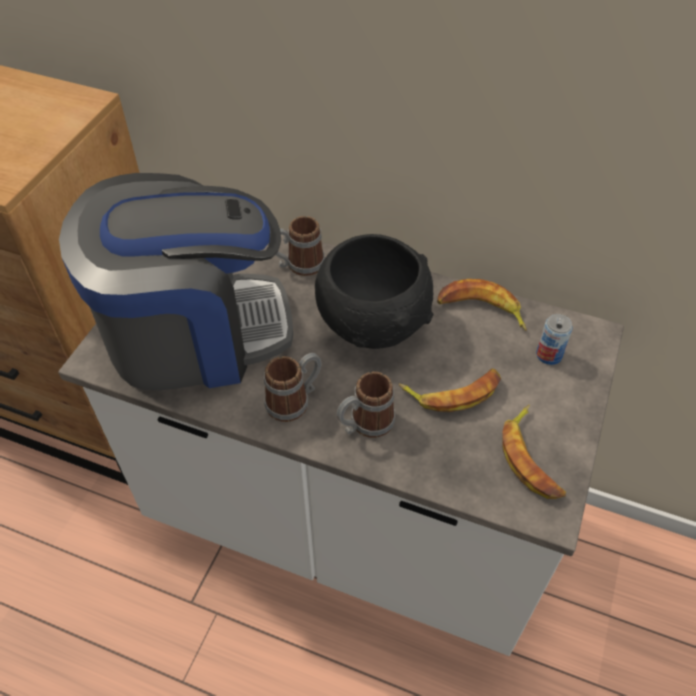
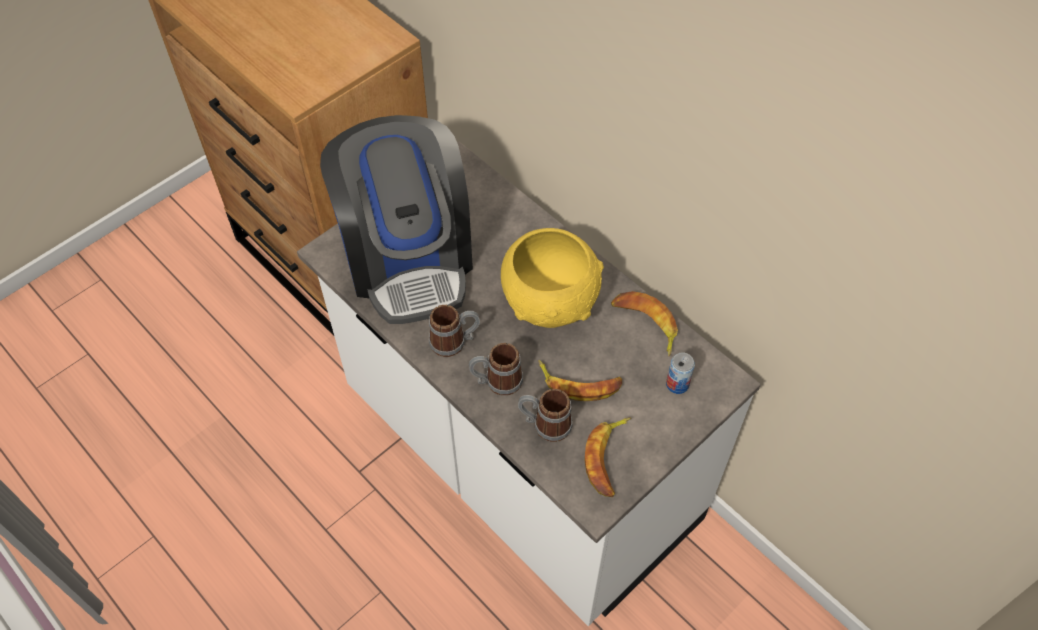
camera: 25 degrees right, 5 degrees up
coffee machine [59,173,293,390] -> coffee machine turned 60 degrees clockwise [320,115,473,324]
mug [269,216,325,276] -> mug moved to [518,389,573,442]
black bowl [315,234,433,349] -> yellow bowl [501,228,604,328]

